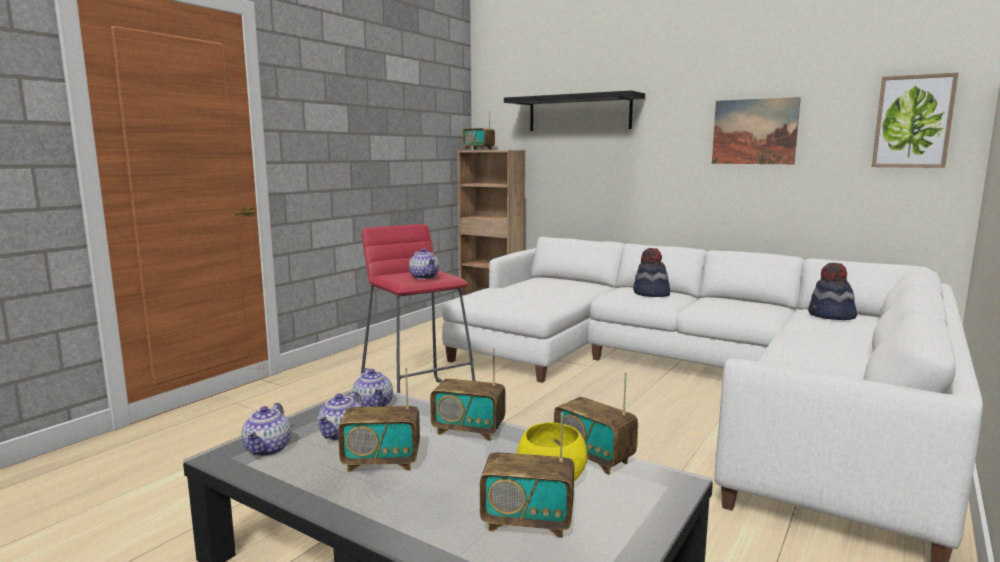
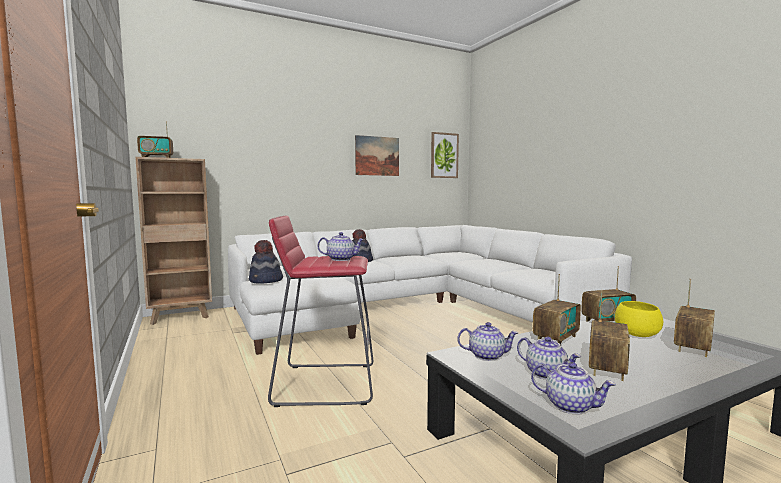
camera: 60 degrees left, 5 degrees down
black shelf [504,90,645,131] -> none
hat [808,263,857,320] -> hat moved to [249,240,283,283]

